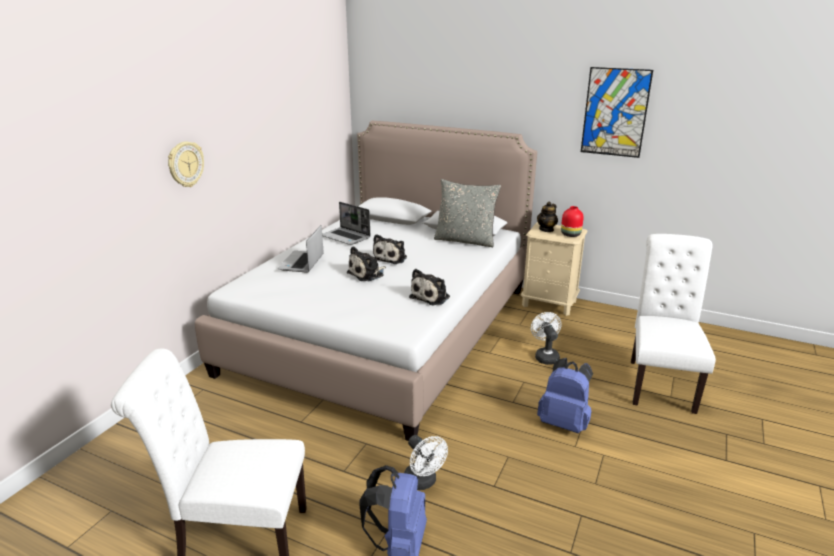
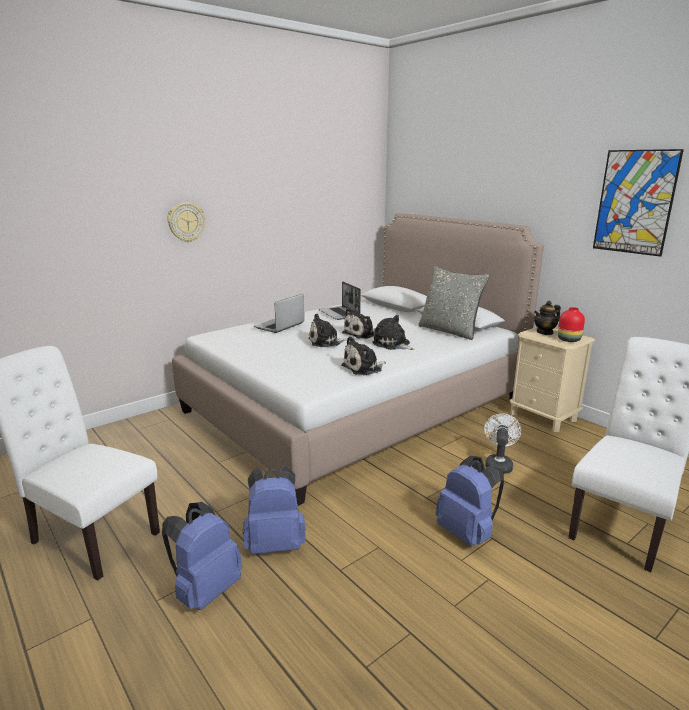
camera: 25 degrees right, 5 degrees down
white fan [404,435,448,490] -> blue backpack [243,465,306,554]
none -> plush toy [372,315,414,350]

